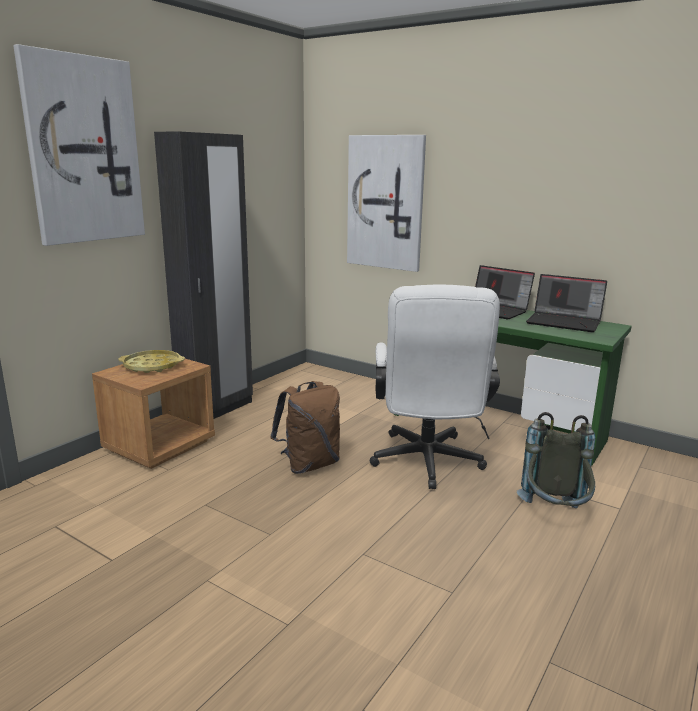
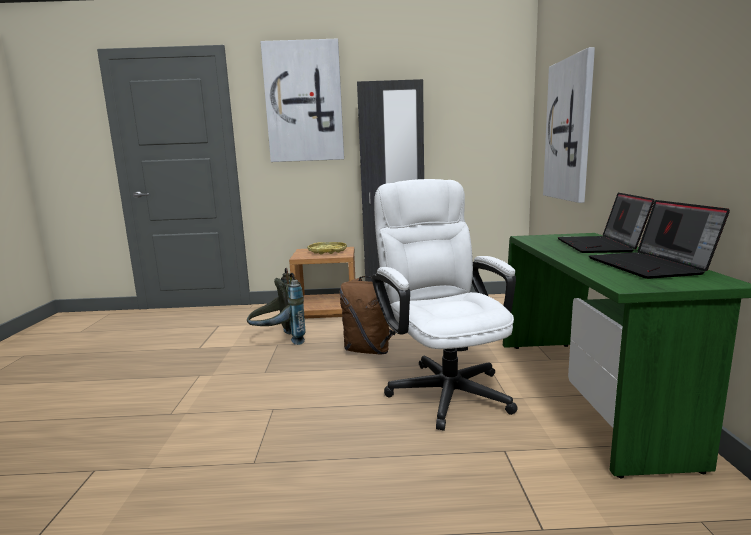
camera: 55 degrees right, 5 degrees down
white office chair [370,285,500,489] -> white office chair turned 105 degrees clockwise [372,179,518,431]
grey backpack [517,412,595,508] -> grey backpack moved to [247,268,306,345]

